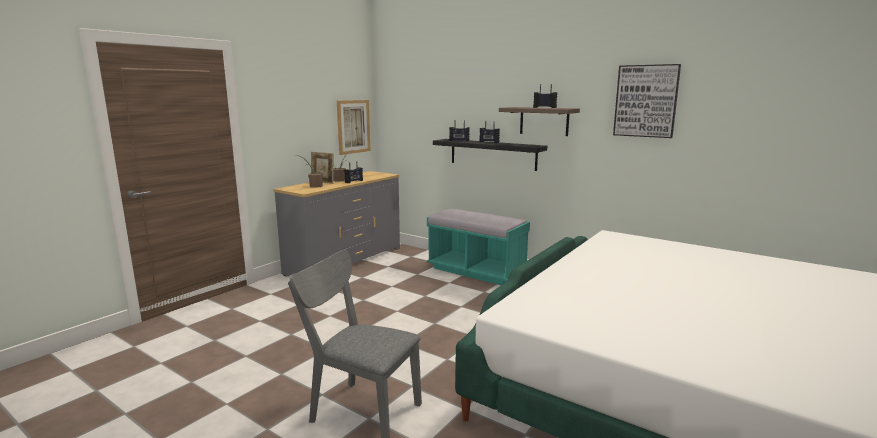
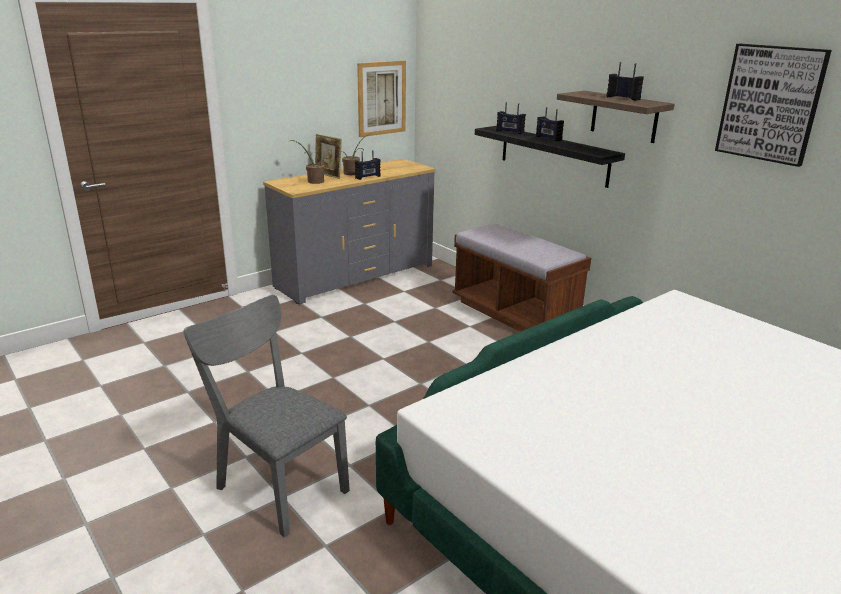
camera: 15 degrees right, 10 degrees up
turquoise bench [427,209,530,285] -> brown bench [452,224,591,332]

